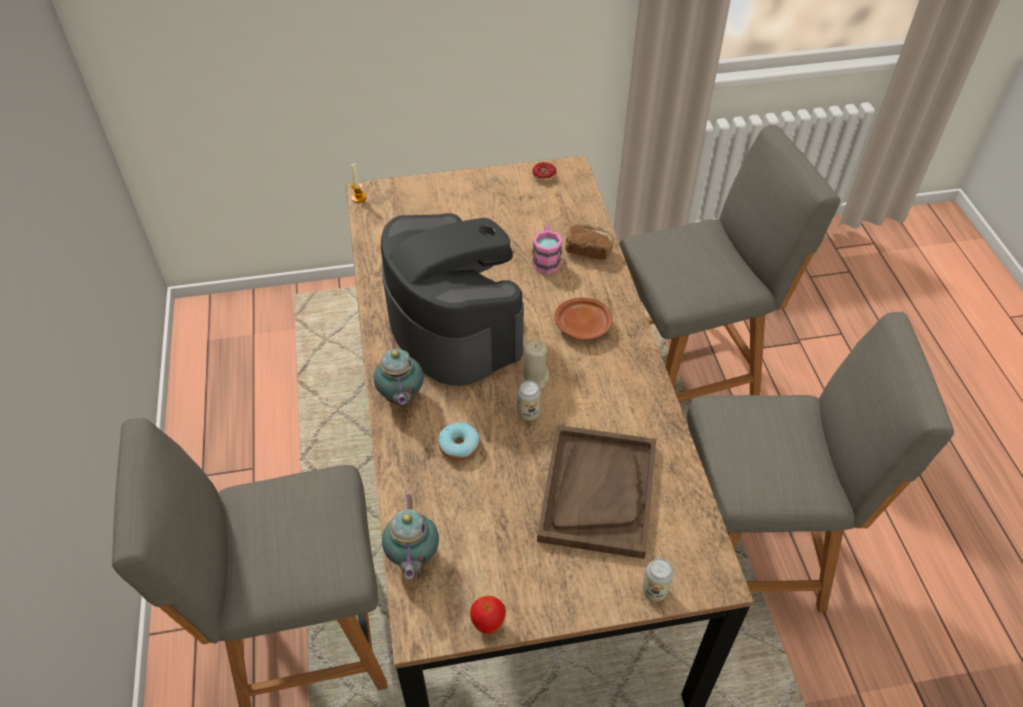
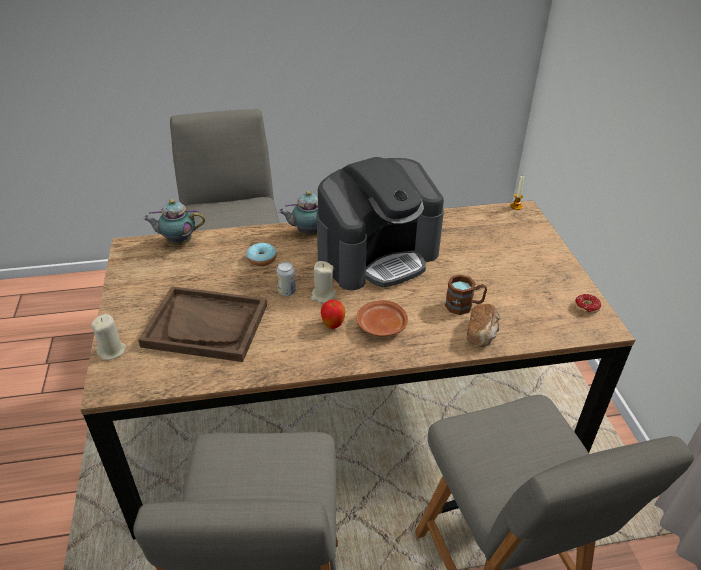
camera: 90 degrees right, 10 degrees down
apple [470,596,506,634] -> apple moved to [321,300,345,329]
pink mug [532,225,562,274] -> brown mug [445,274,487,315]
can [642,558,673,601] -> beige candle [91,314,126,361]

